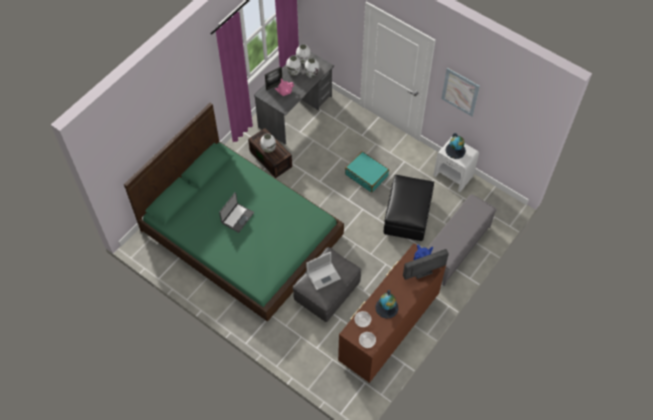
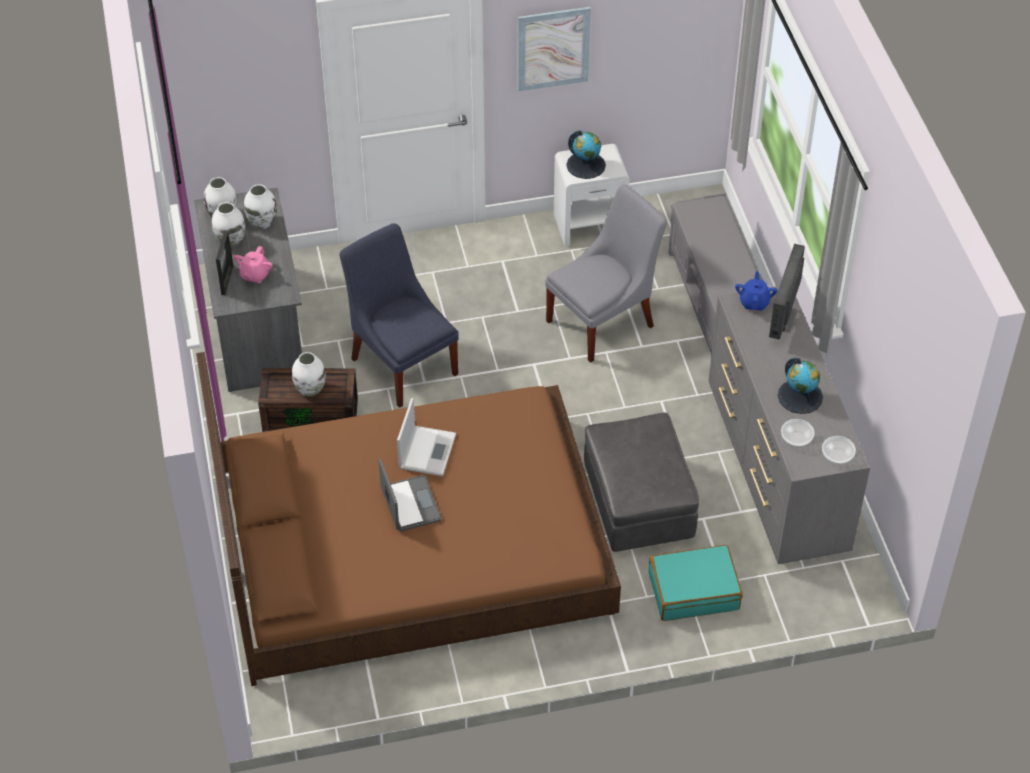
camera: 50 degrees left, 10 degrees down
green bed [124,103,344,321] -> brown bed [196,352,621,686]
laptop [306,252,341,290] -> laptop moved to [397,398,456,476]
brown dresser [338,243,446,383] -> grey dresser [708,286,870,564]
turquoise suitcase [345,151,389,193] -> turquoise suitcase moved to [648,545,743,621]
black ottoman [384,175,434,241] -> grey chair [545,185,667,363]
none -> blue chair [339,223,459,408]

